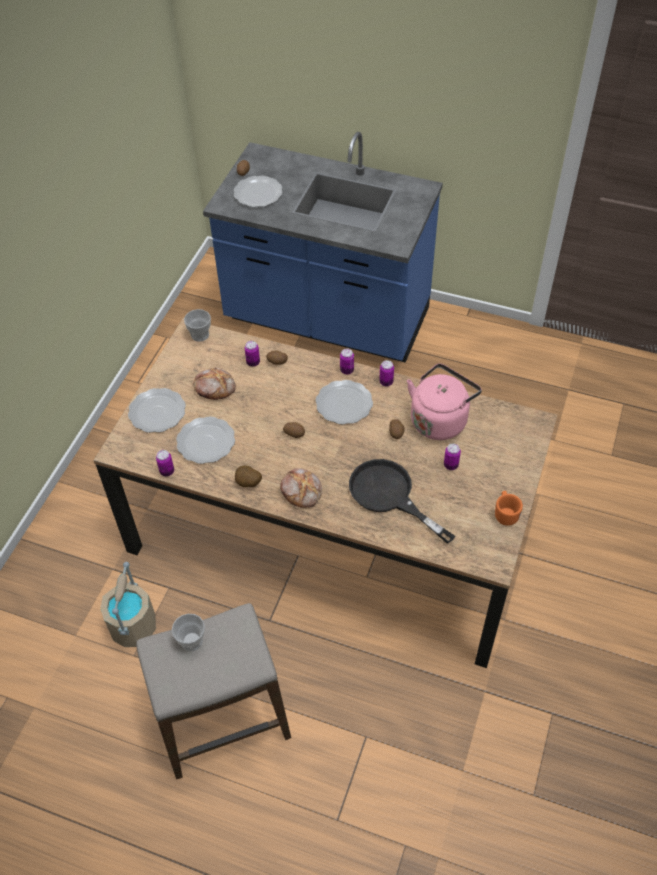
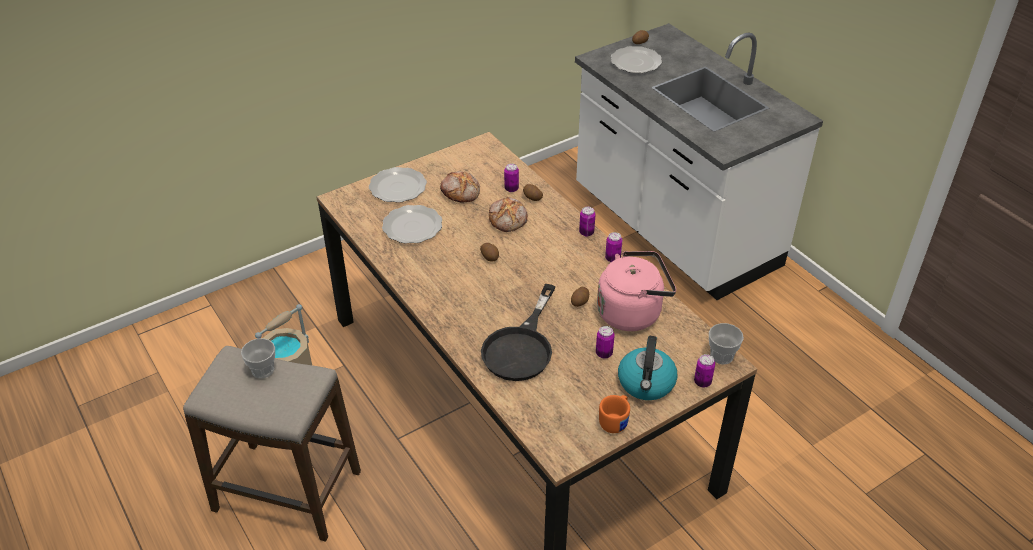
camera: 35 degrees right, 10 degrees down
can [156,450,174,476] -> can moved to [694,354,715,387]
cup [184,309,211,342] -> cup moved to [709,323,744,364]
blue counter [203,132,443,363] -> white counter [575,23,823,300]
potato [235,465,262,487] -> none
bread [280,468,322,508] -> bread moved to [489,197,528,232]
plate [315,380,373,424] -> none
black frying pan [349,459,456,544] -> black frying pan turned 150 degrees counterclockwise [481,284,555,381]
none -> kettle [618,336,678,400]

